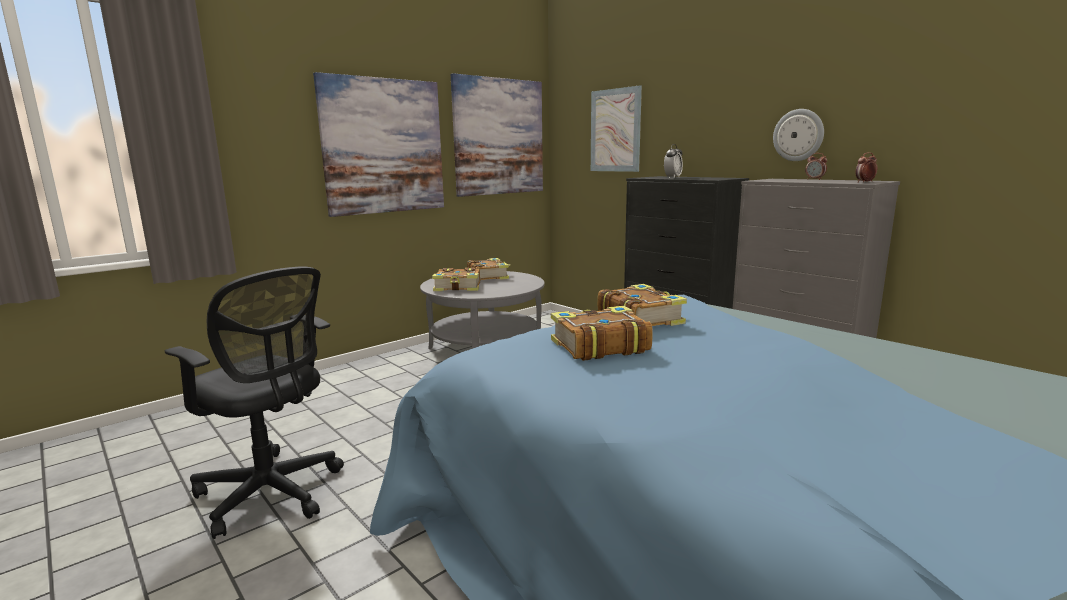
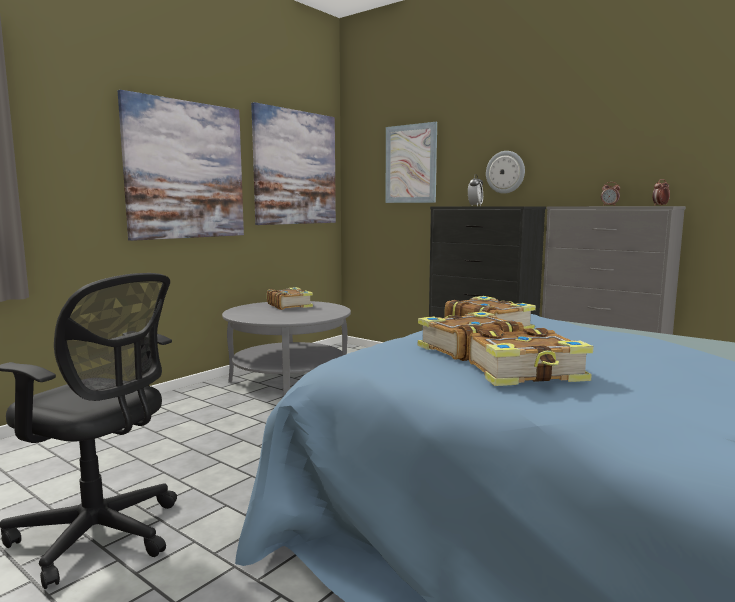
camera: 10 degrees left, 5 degrees down
book [432,268,480,291] -> book moved to [469,328,594,386]
wall clock [773,109,824,161] -> wall clock moved to [486,151,525,194]

